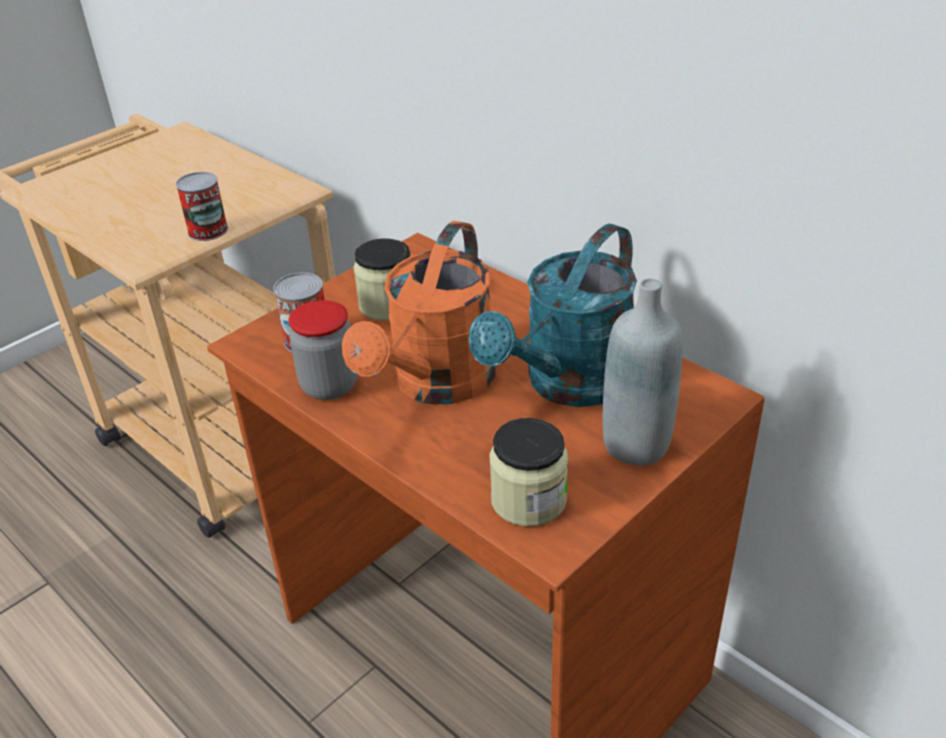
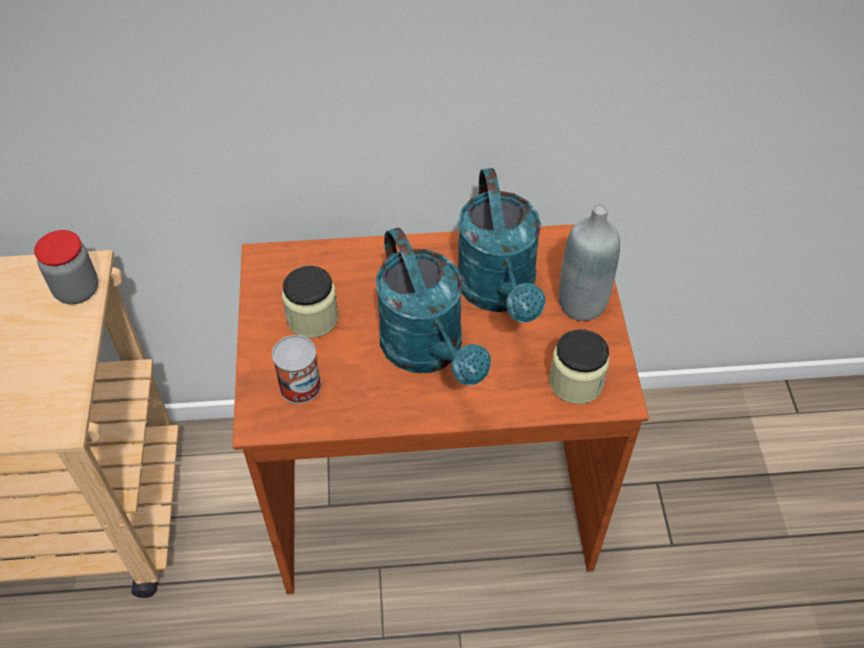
camera: 50 degrees left, 15 degrees up
can [176,172,228,241] -> none
jar [289,300,358,400] -> jar moved to [34,230,98,304]
orange watering can [342,221,496,404] -> turquoise watering can [376,227,491,385]

